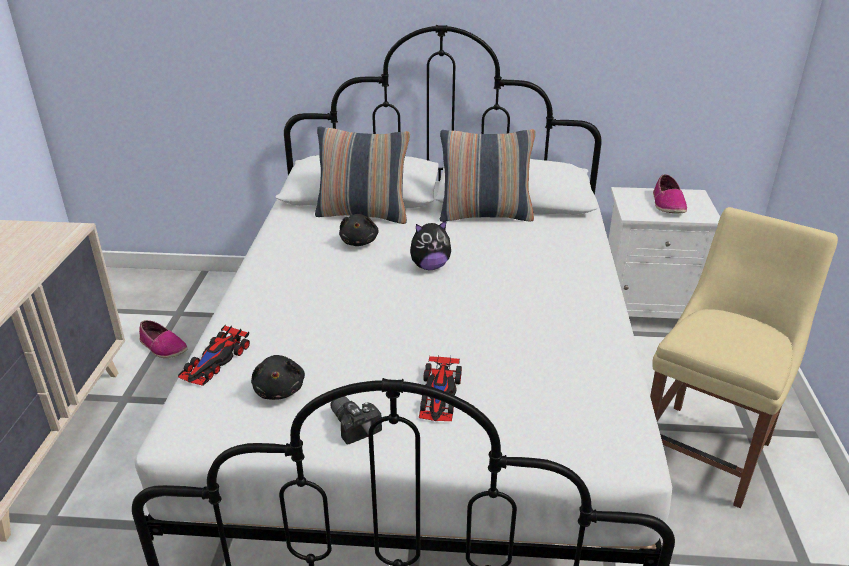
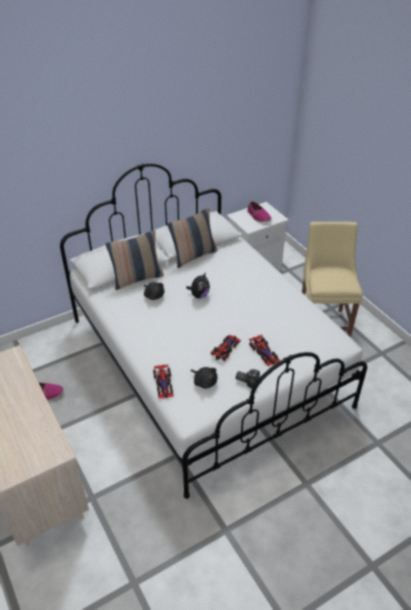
camera: 35 degrees left, 10 degrees up
none -> toy car [211,334,241,361]

